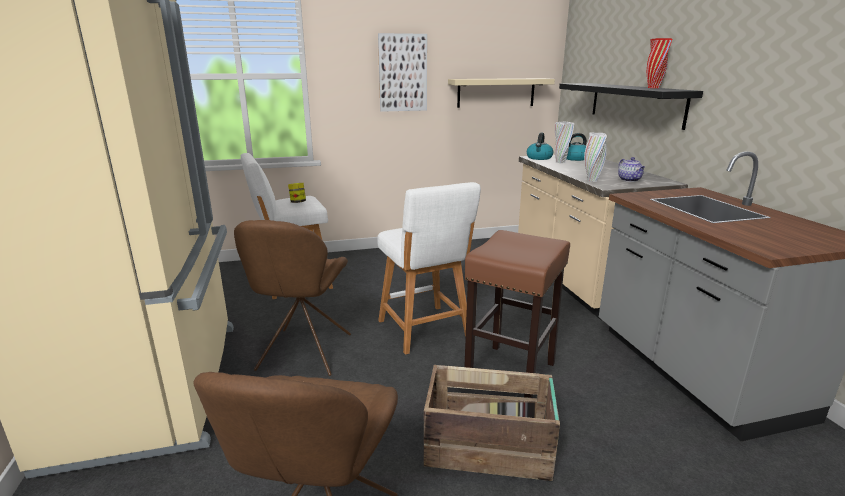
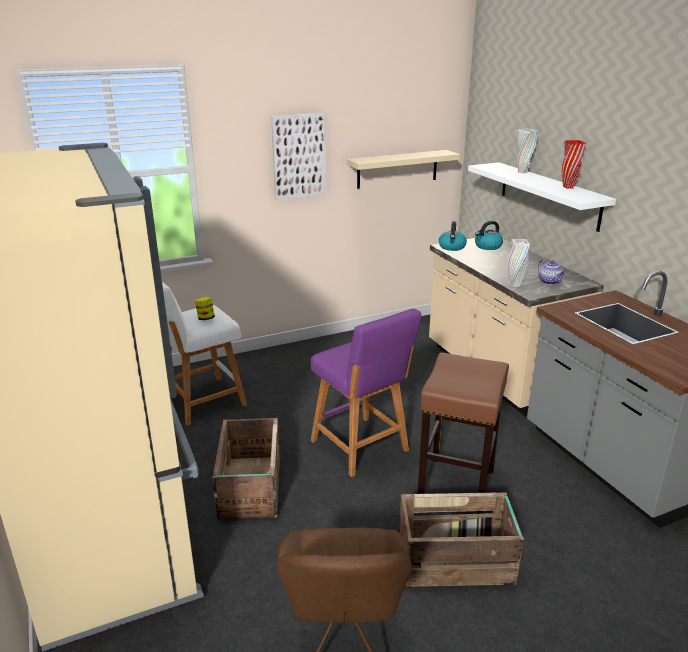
camera: 10 degrees left, 5 degrees up
brown chair [234,220,351,376] -> crate [213,418,280,520]
white stool [378,182,481,355] -> purple stool [311,309,421,477]
white vase [555,121,574,163] -> white vase moved to [517,129,538,174]
black shelf [559,83,703,130] -> white shelf [468,162,616,232]

